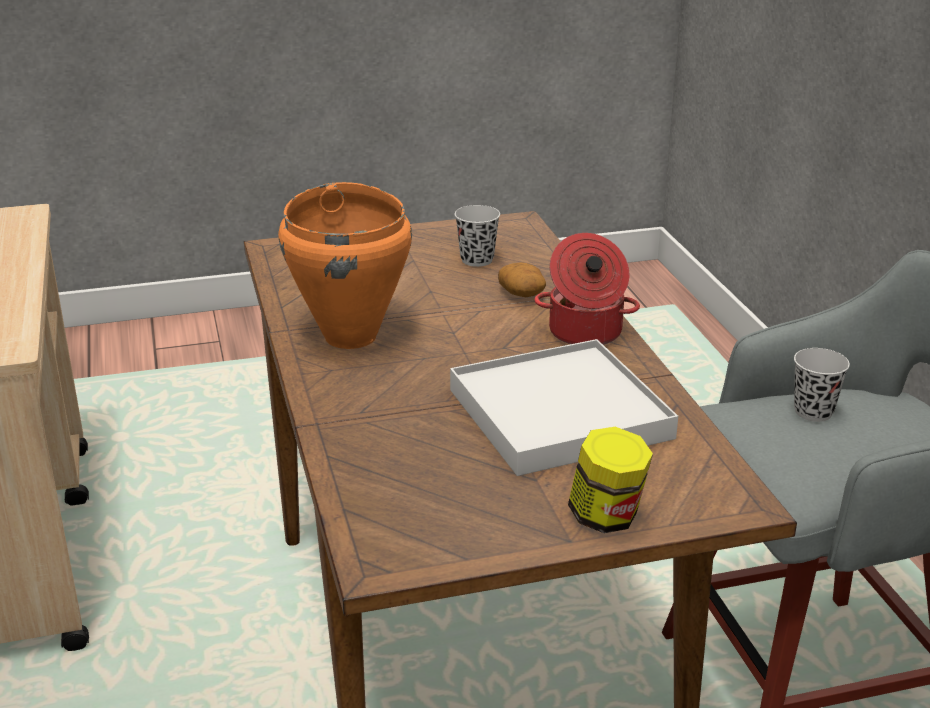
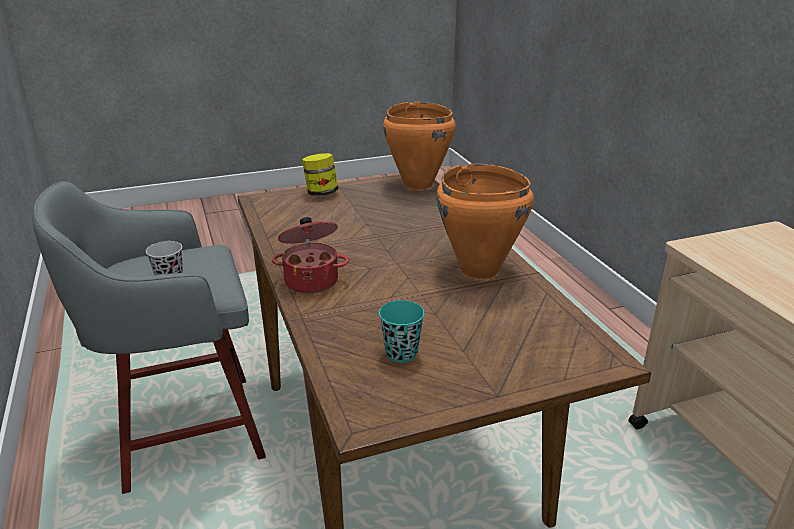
camera: 175 degrees right, 0 degrees up
white tray [450,339,678,476] -> none
black cup [455,205,500,267] -> turquoise cup [379,300,424,363]
potato [498,262,546,297] -> none
none -> orange cooking pot [383,102,456,190]

